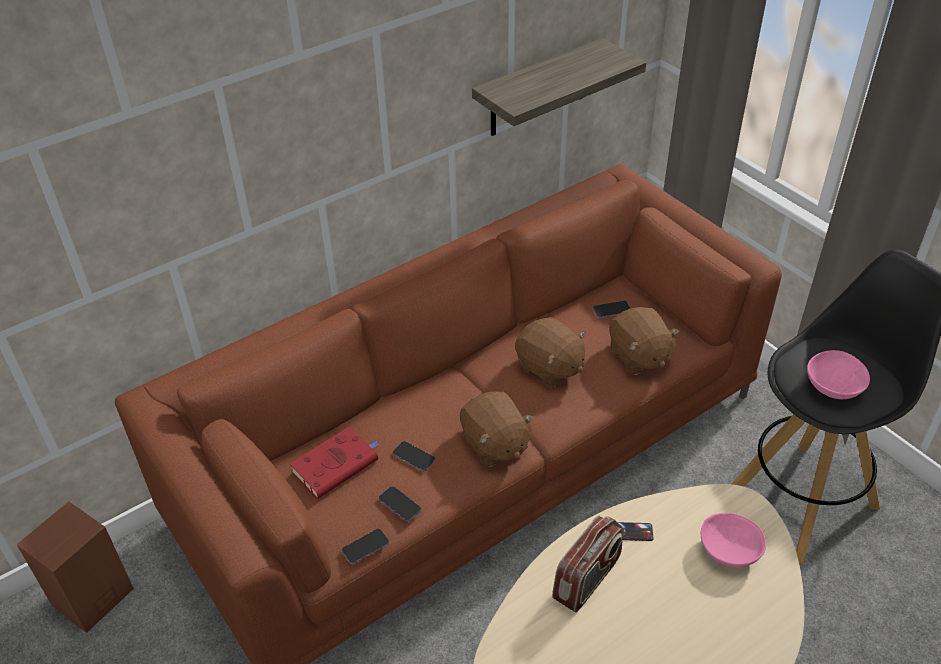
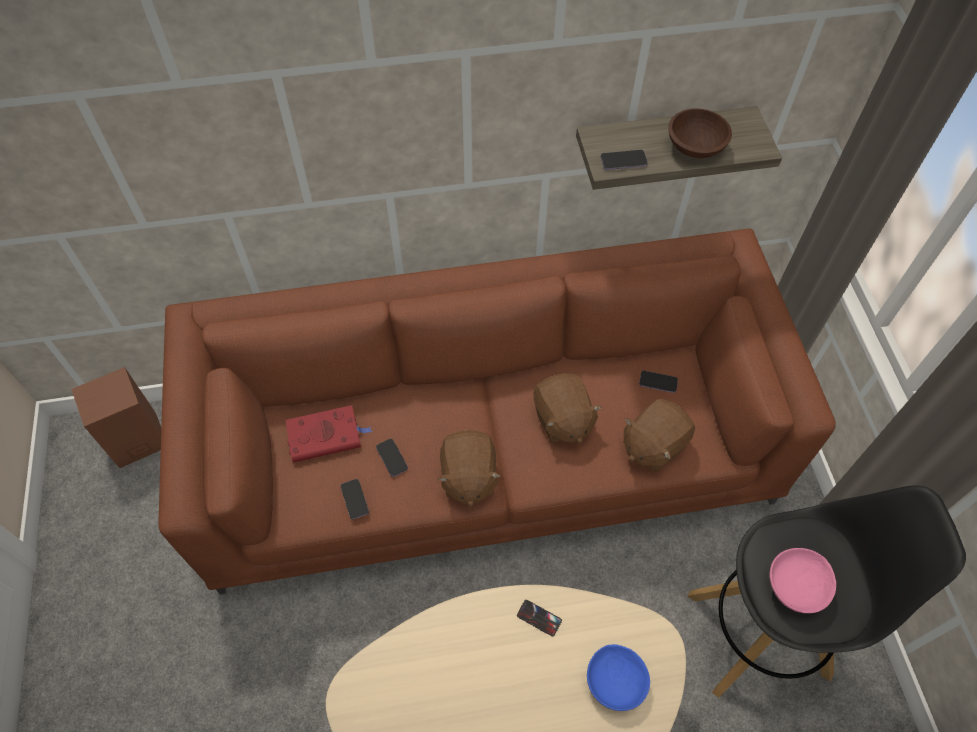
camera: 25 degrees right, 15 degrees up
phone [342,529,389,564] -> phone moved to [601,150,648,170]
radio [552,516,623,613] -> none
brown plush toy [609,307,680,375] -> brown plush toy turned 45 degrees clockwise [624,398,695,472]
pink bowl [701,513,766,568] -> blue bowl [587,644,650,711]
none -> brown bowl [668,108,732,158]

